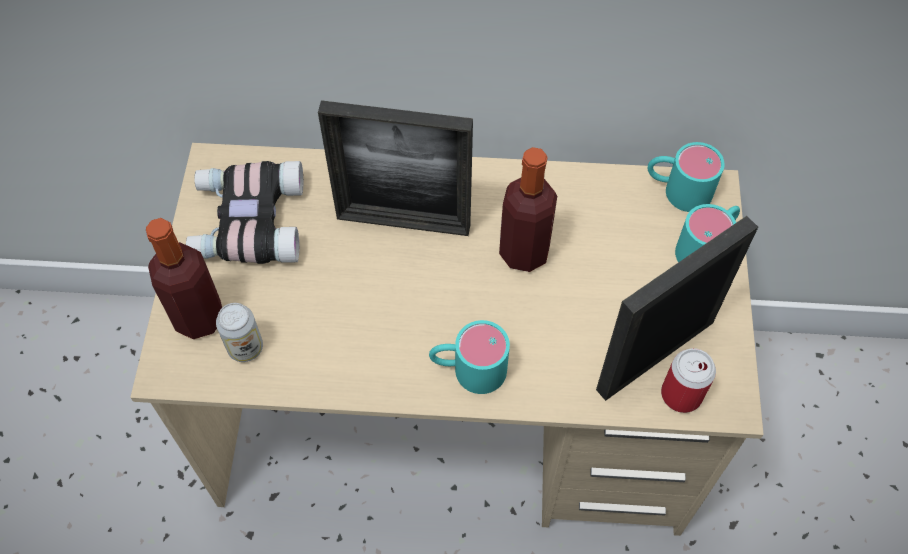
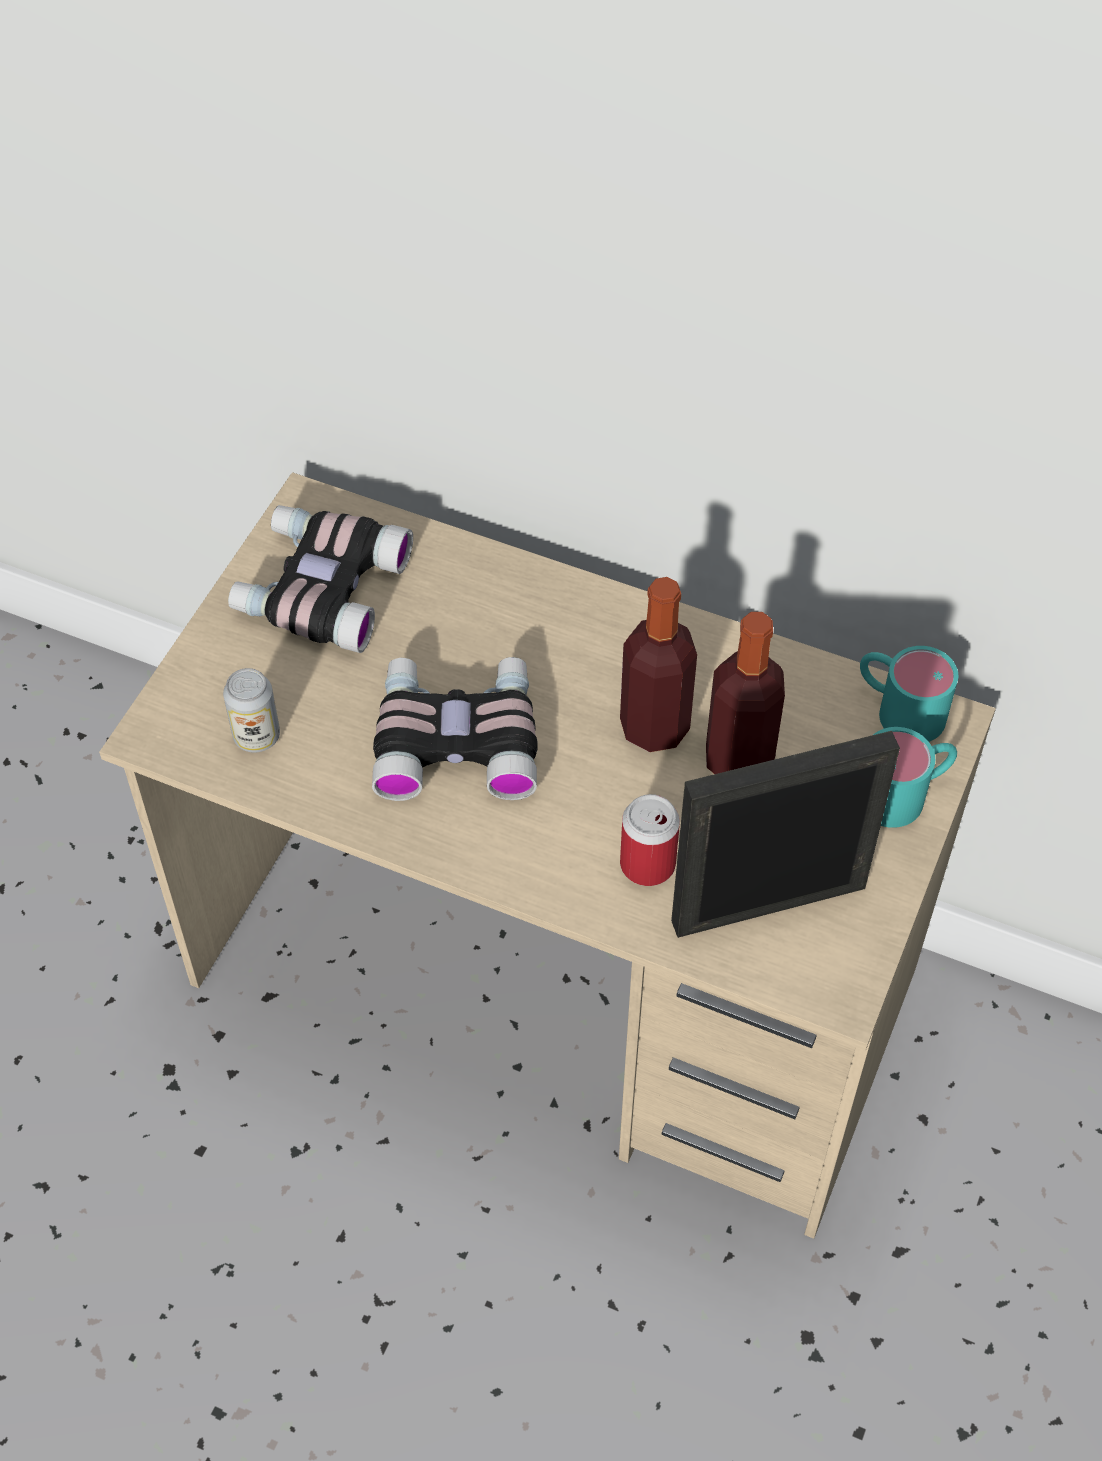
camera: 20 degrees right, 5 degrees down
bottle [146,218,222,339] -> bottle moved to [706,612,785,774]
picture frame [318,100,473,236] -> none
turquoise mug [429,320,510,394] -> none
can [661,348,716,413] -> can moved to [620,794,680,886]
none -> binoculars [372,657,538,801]

